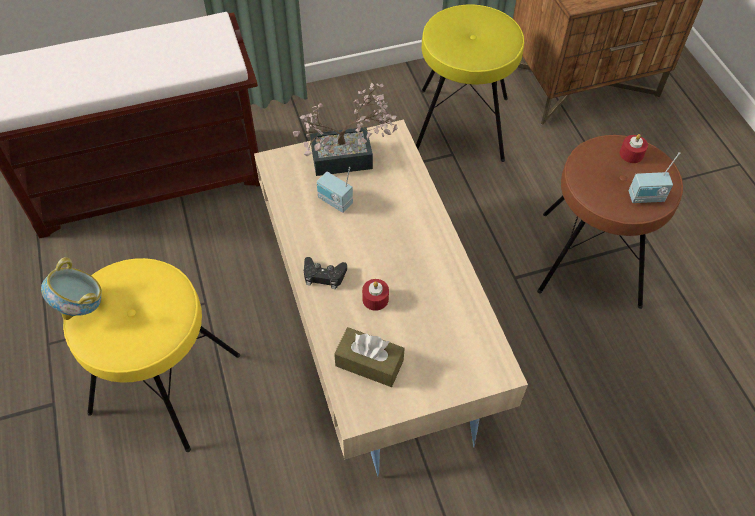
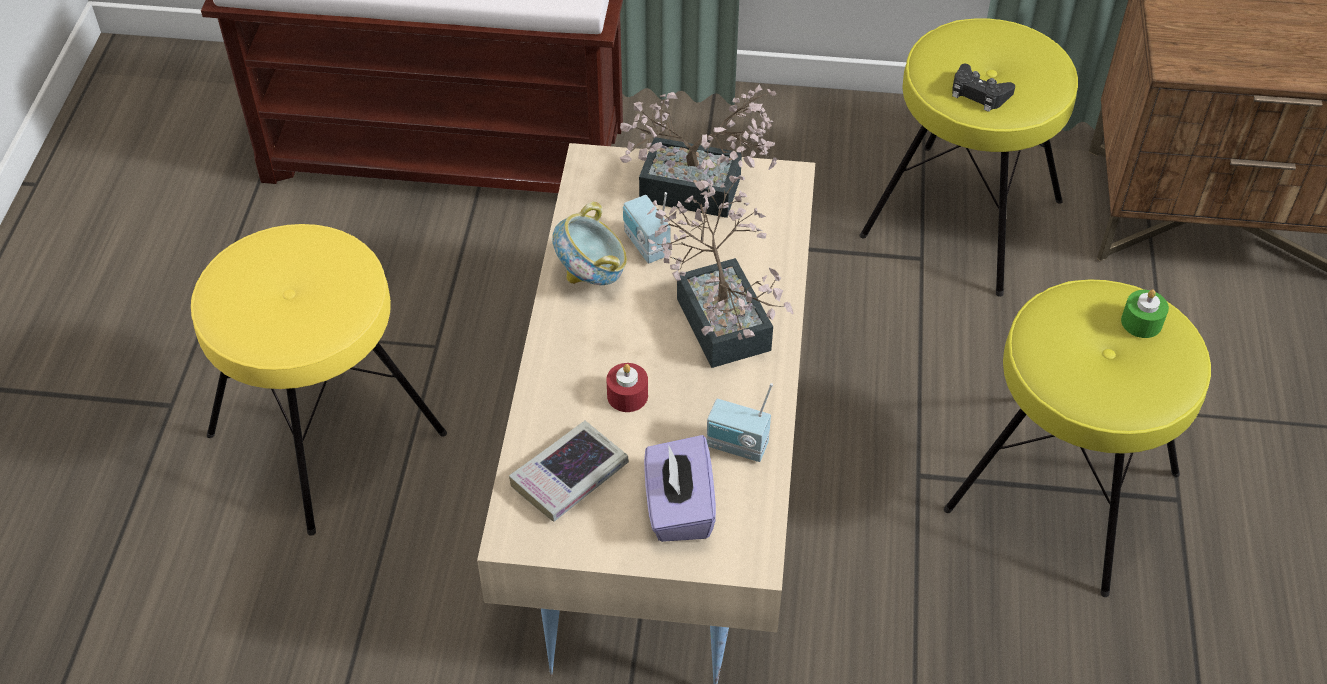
camera: 25 degrees right, 5 degrees down
bowl [41,257,102,320] -> bowl moved to [552,202,627,285]
black game controller [304,257,347,289] -> black game controller moved to [952,64,1015,112]
brown tissue box [334,327,405,387] -> book [509,421,629,522]
brown stool [537,135,683,309] -> yellow stool [944,279,1211,597]
red candle [620,134,648,163] -> green candle [1121,290,1169,338]
radio [629,152,680,203] -> radio moved to [707,383,773,462]
none -> purple tissue box [644,435,716,542]
none -> potted plant [647,175,794,368]

